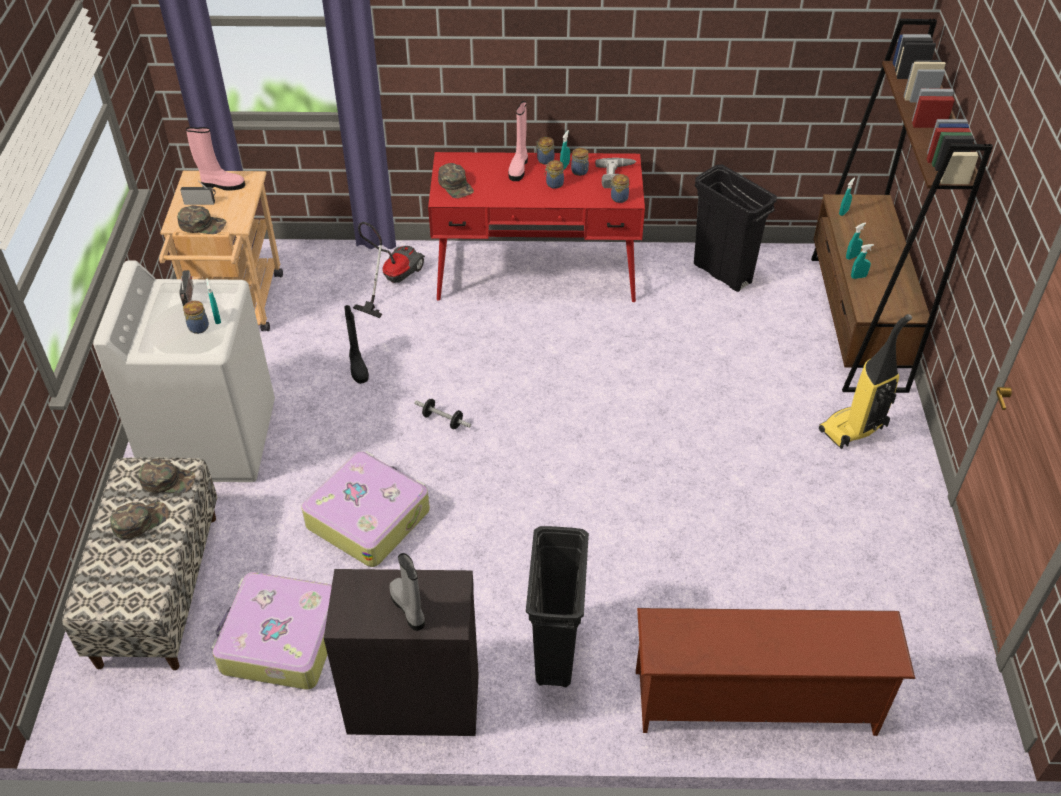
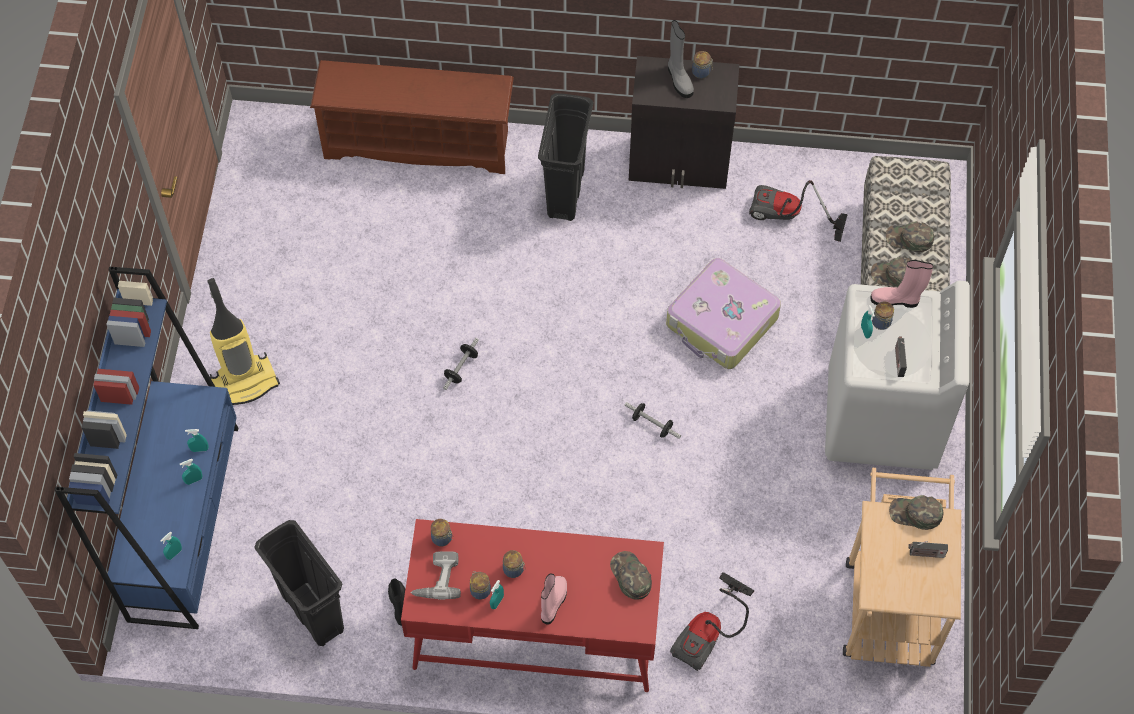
camera: 175 degrees left, 15 degrees up
green cap [110,502,169,539] -> green cap turned 45 degrees clockwise [886,222,934,252]
pink boot [186,127,245,191] -> pink boot moved to [870,260,933,308]
suitcase [212,572,332,690] -> vacuum cleaner [749,180,848,242]
black boot [344,305,369,384] -> black boot moved to [388,579,405,626]
jar [535,137,554,165] -> jar moved to [692,51,713,79]
brown bookcase [811,19,993,393] -> blue bookcase [55,267,238,629]
none -> dumbbell [443,338,479,390]

